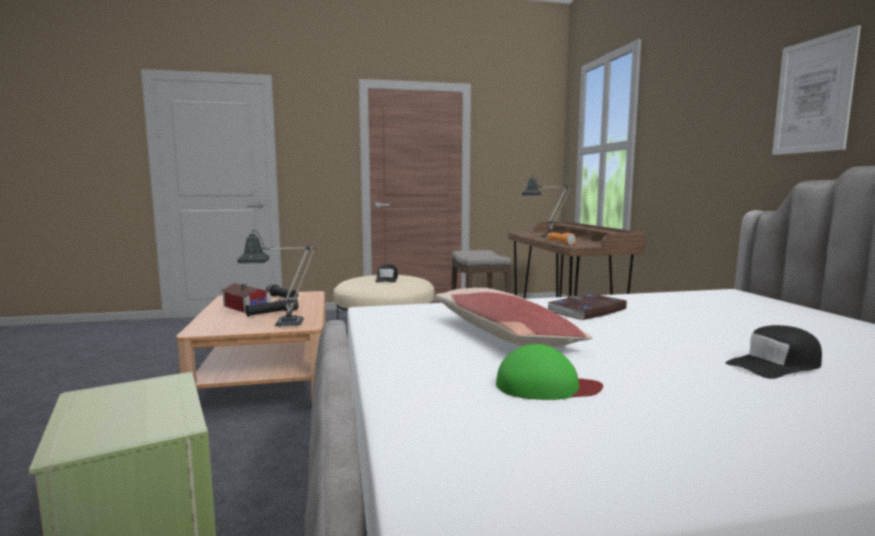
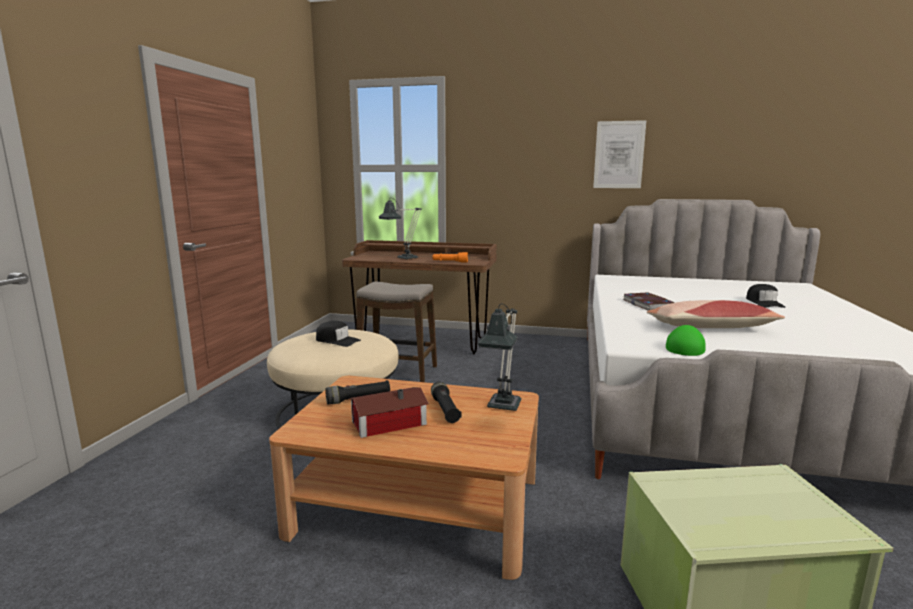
camera: 65 degrees left, 5 degrees up
green cap [496,344,603,400] -> green cap moved to [666,325,706,356]

